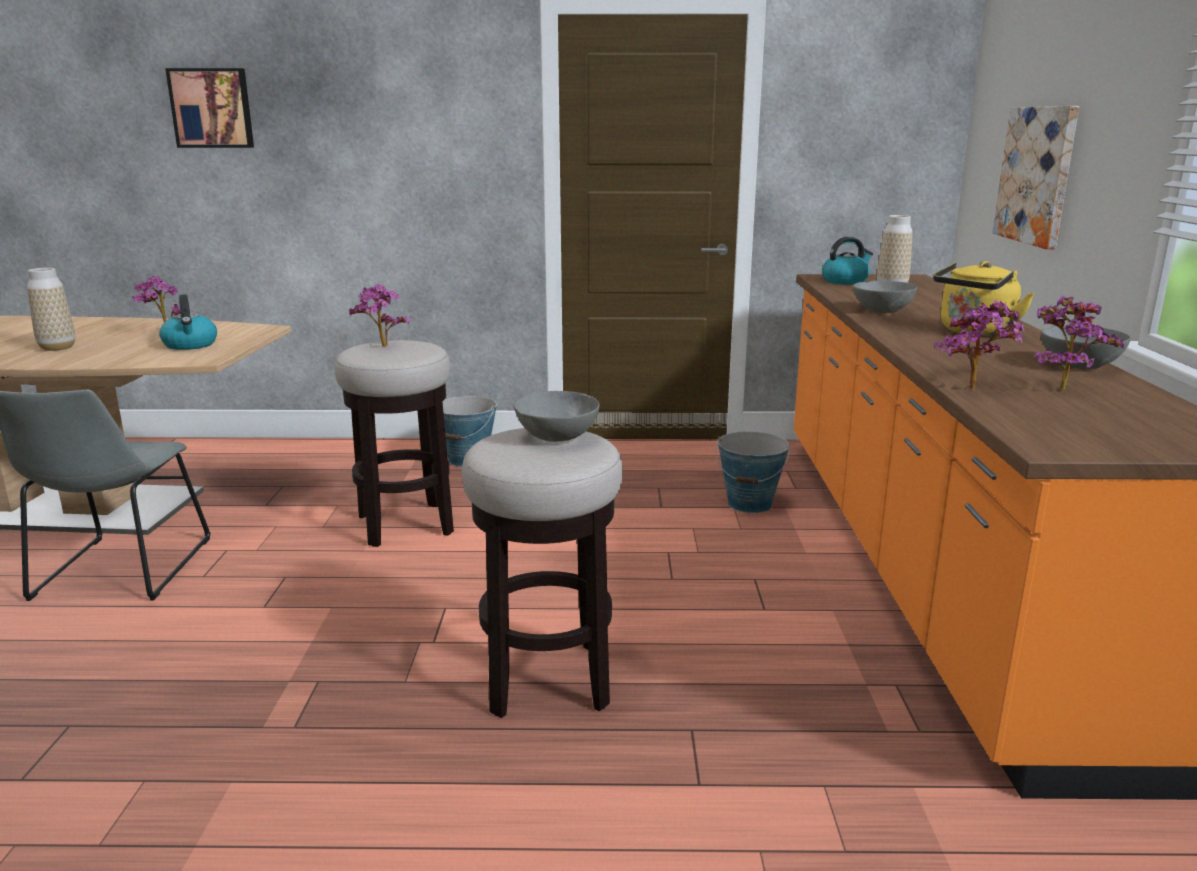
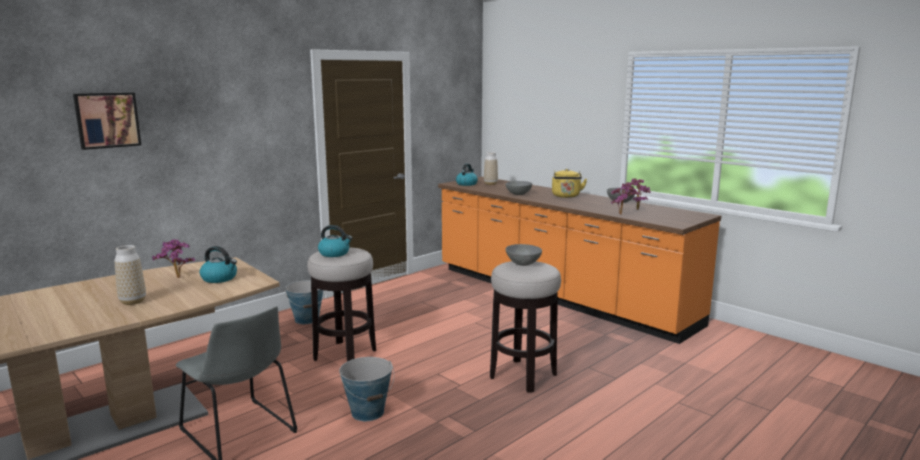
camera: 45 degrees left, 5 degrees down
potted plant [349,284,409,347] -> kettle [318,225,352,257]
bucket [716,431,790,513] -> bucket moved to [339,357,394,421]
picture [992,106,1079,249] -> none

